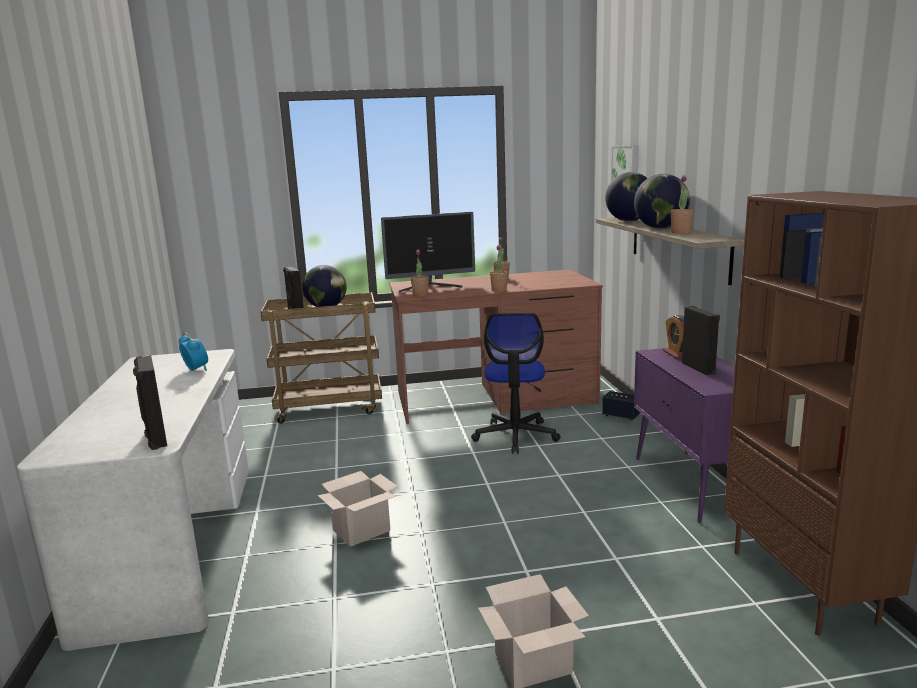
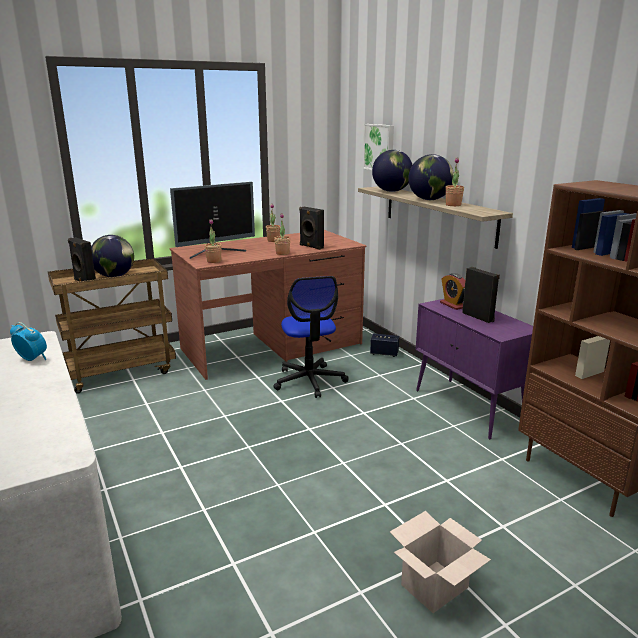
camera: 20 degrees left, 5 degrees up
black speaker [133,355,167,450] -> black speaker moved to [299,207,324,250]
cardboard box [318,471,398,547] -> none

